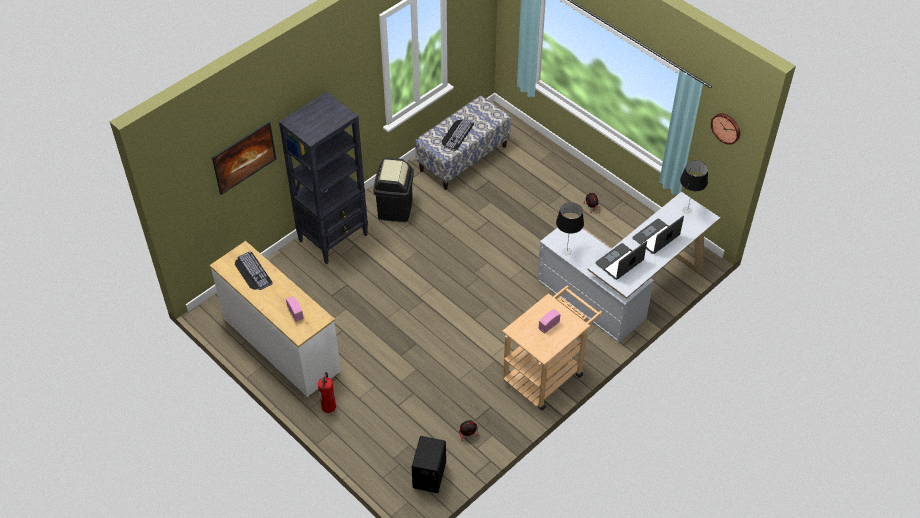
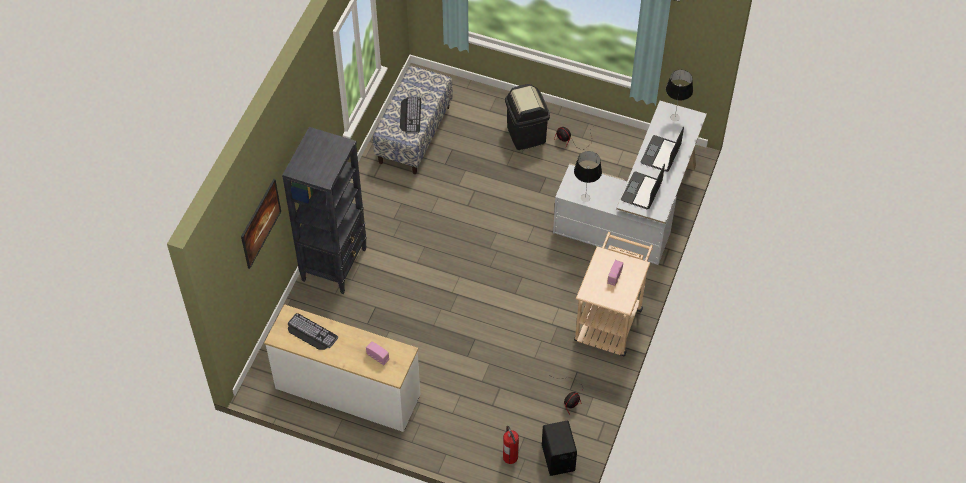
camera: 25 degrees left, 5 degrees up
fire extinguisher [318,372,336,413] -> fire extinguisher moved to [503,426,519,464]
black trash can [373,158,414,222] -> black trash can moved to [505,84,550,150]
wall clock [711,113,740,145] -> none

